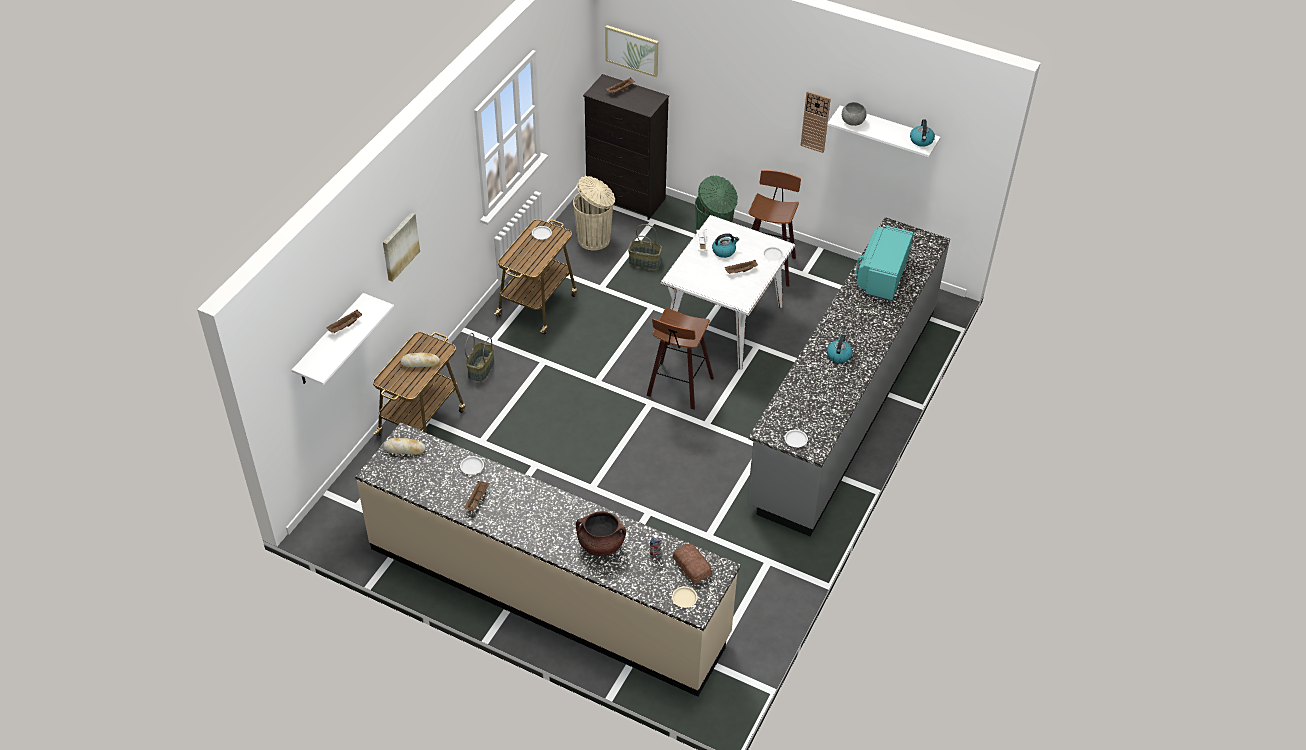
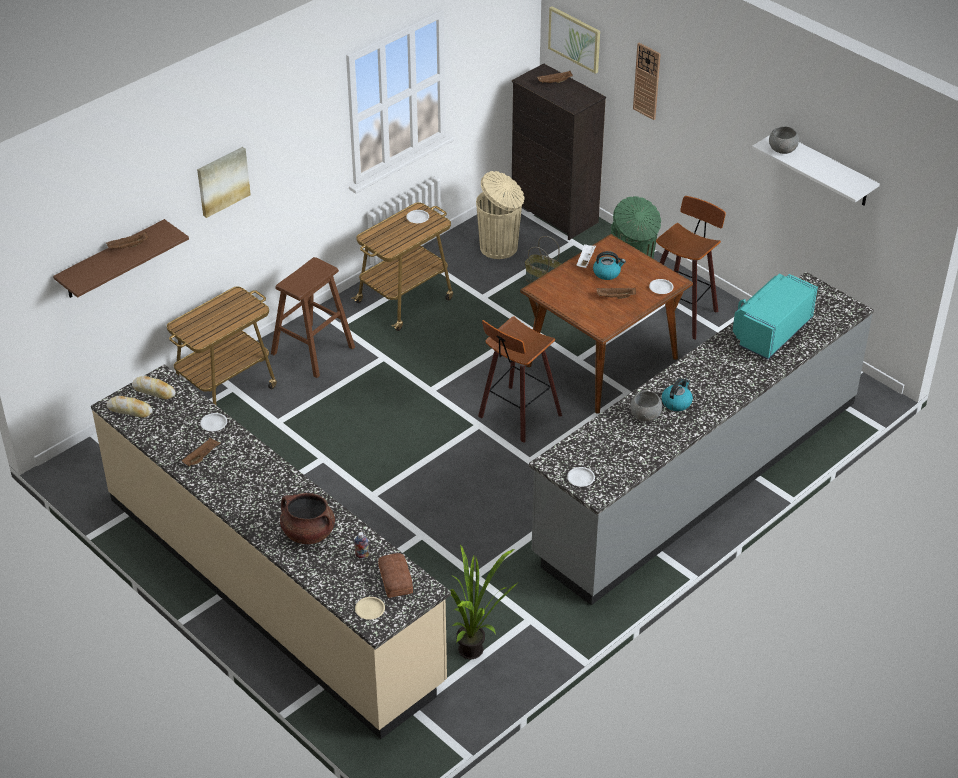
camera: 20 degrees right, 5 degrees down
white shelf [292,293,394,385] -> brown shelf [53,219,189,298]
bread [400,352,440,367] -> bread moved to [107,396,152,418]
basket [465,333,494,382] -> brown stool [271,257,355,378]
white dining table [660,215,795,370] -> brown dining table [520,234,693,414]
wall clock [801,91,831,153] -> wall clock moved to [633,43,661,120]
kettle [910,120,935,147] -> none
none -> potted plant [451,544,519,659]
none -> grey bowl [631,391,662,422]

